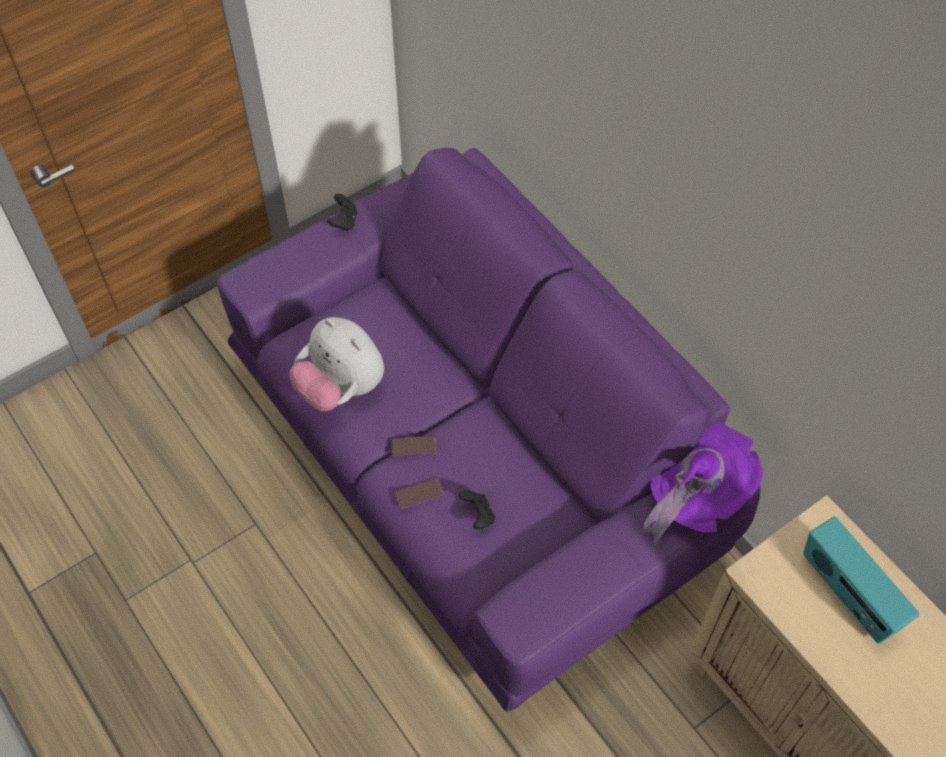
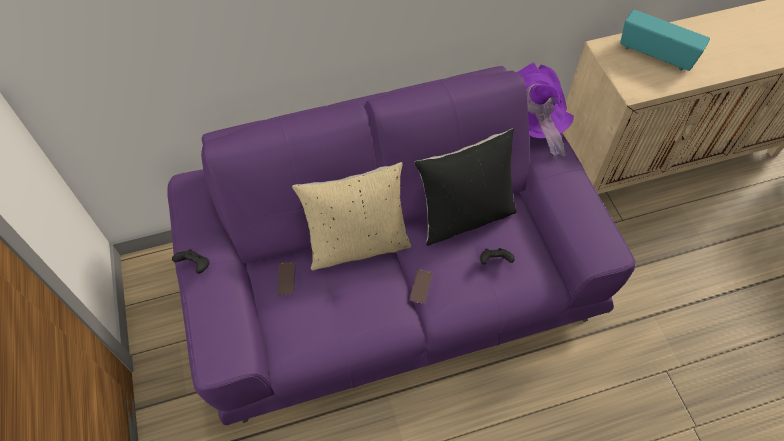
camera: 70 degrees left, 0 degrees up
plush toy [290,317,384,411] -> none
phone [394,478,444,510] -> phone moved to [277,262,296,295]
radio [803,517,919,643] -> radio turned 135 degrees counterclockwise [620,9,710,71]
none -> beige pillow [292,162,411,270]
none -> black pillow [414,128,517,246]

